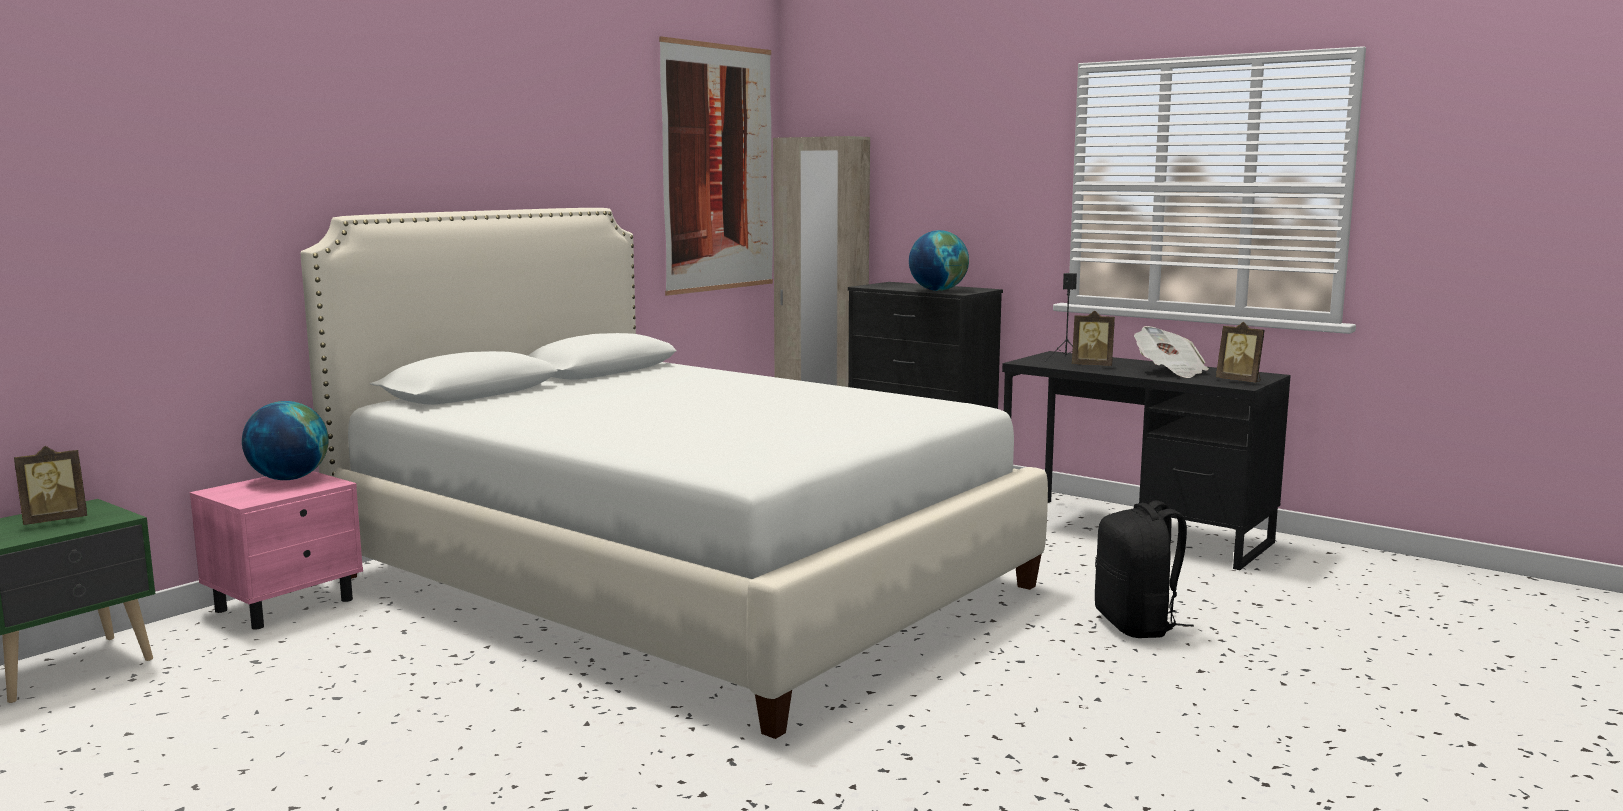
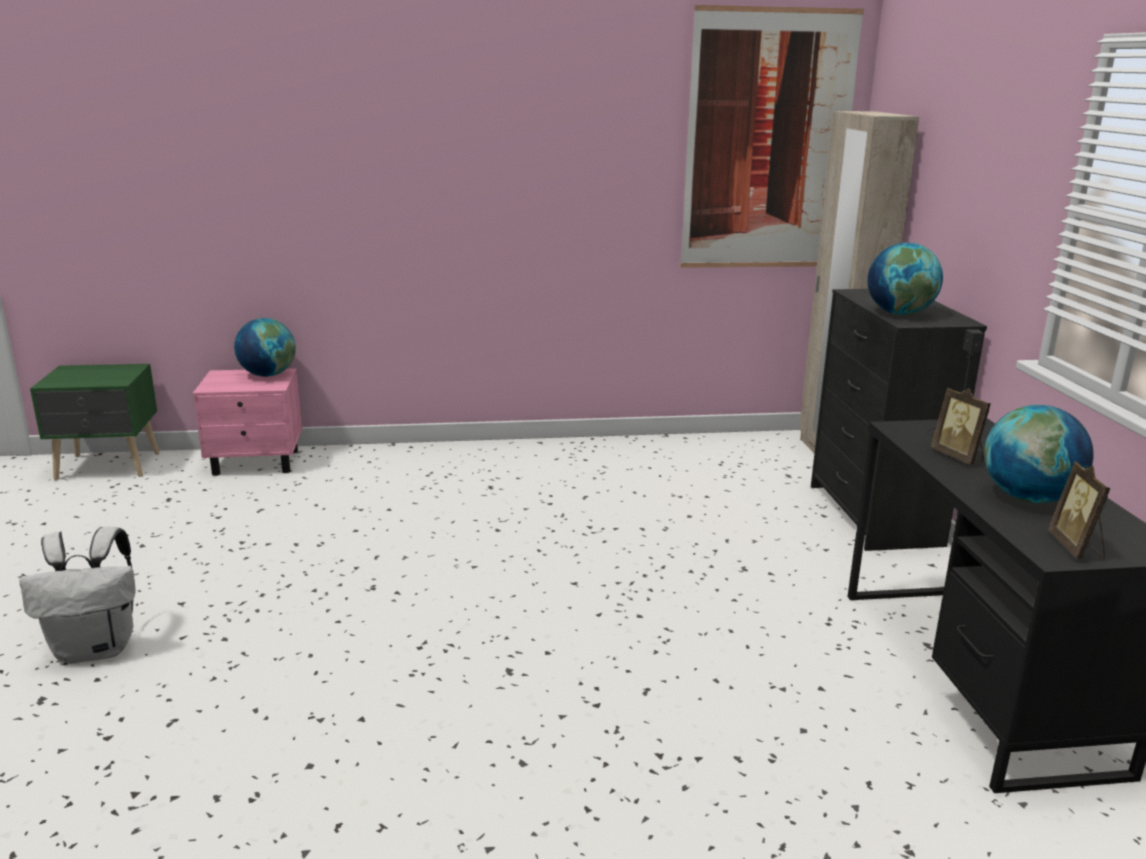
camera: 45 degrees right, 10 degrees up
picture frame [14,446,87,525] -> none
white bed [301,208,1048,739] -> none
black backpack [1095,500,1194,638] -> none
newspaper [1134,326,1209,378] -> globe [984,405,1094,503]
none -> white backpack [19,527,136,664]

